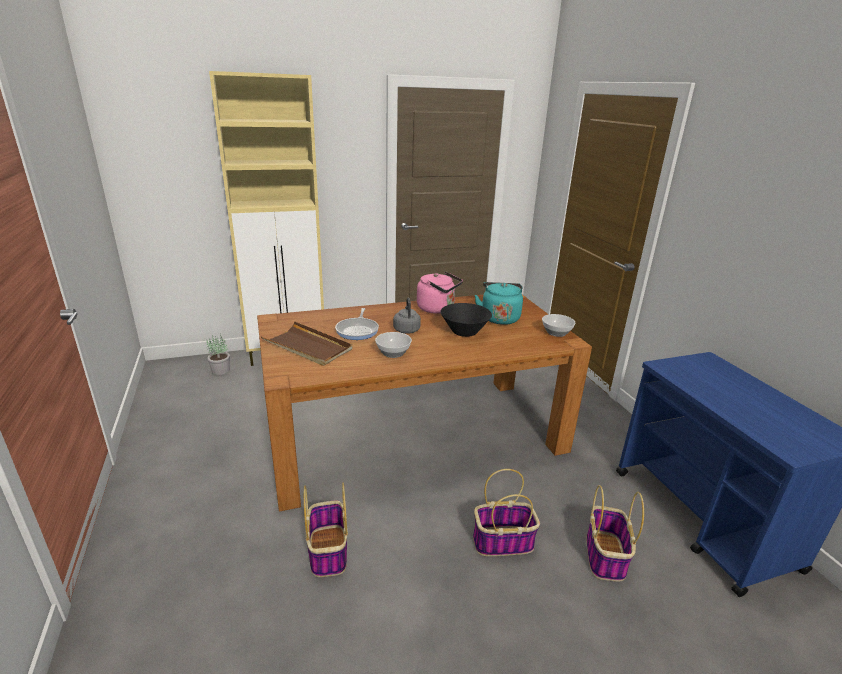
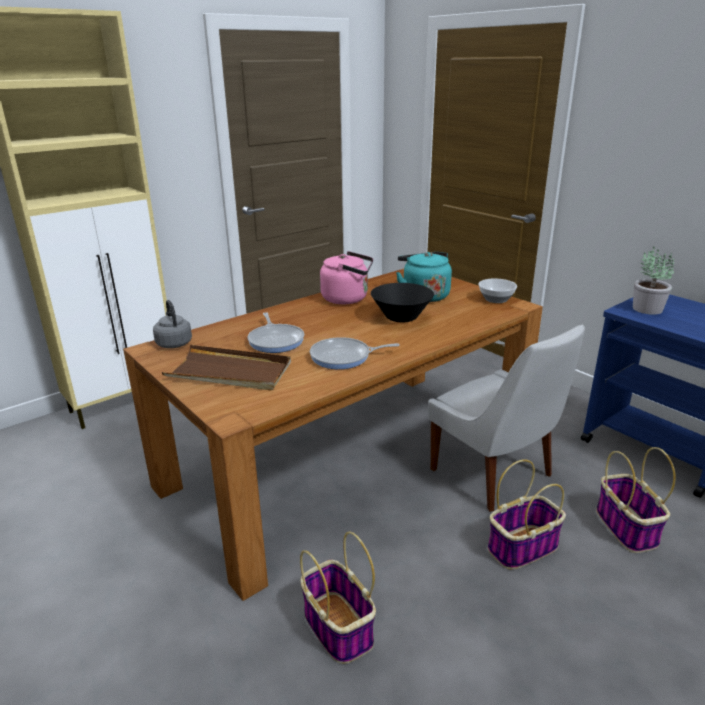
camera: 20 degrees left, 0 degrees up
potted plant [206,335,230,375] -> potted plant moved to [633,246,674,315]
bowl [375,332,412,358] -> frying pan [310,337,400,369]
grey kettle [393,298,421,334] -> grey kettle moved to [153,300,192,348]
none -> white chair [428,325,585,512]

